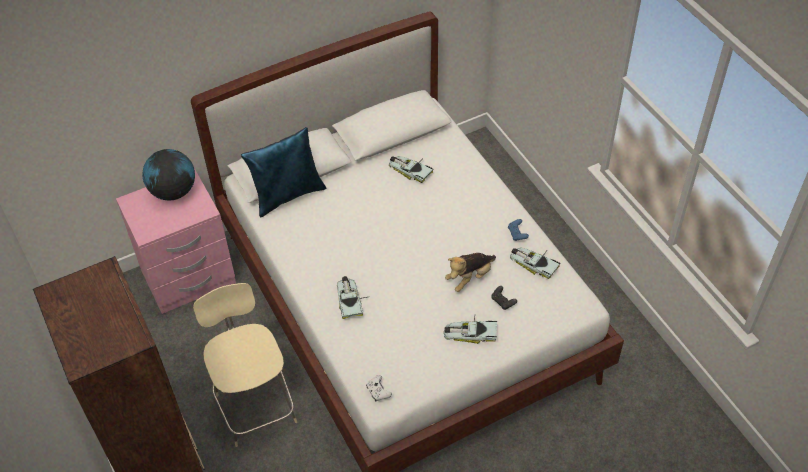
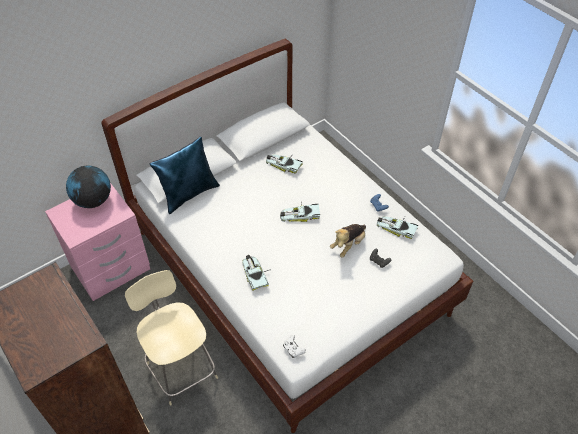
camera: 10 degrees left, 0 degrees up
toy car [444,316,497,344] -> toy car moved to [280,201,320,222]

